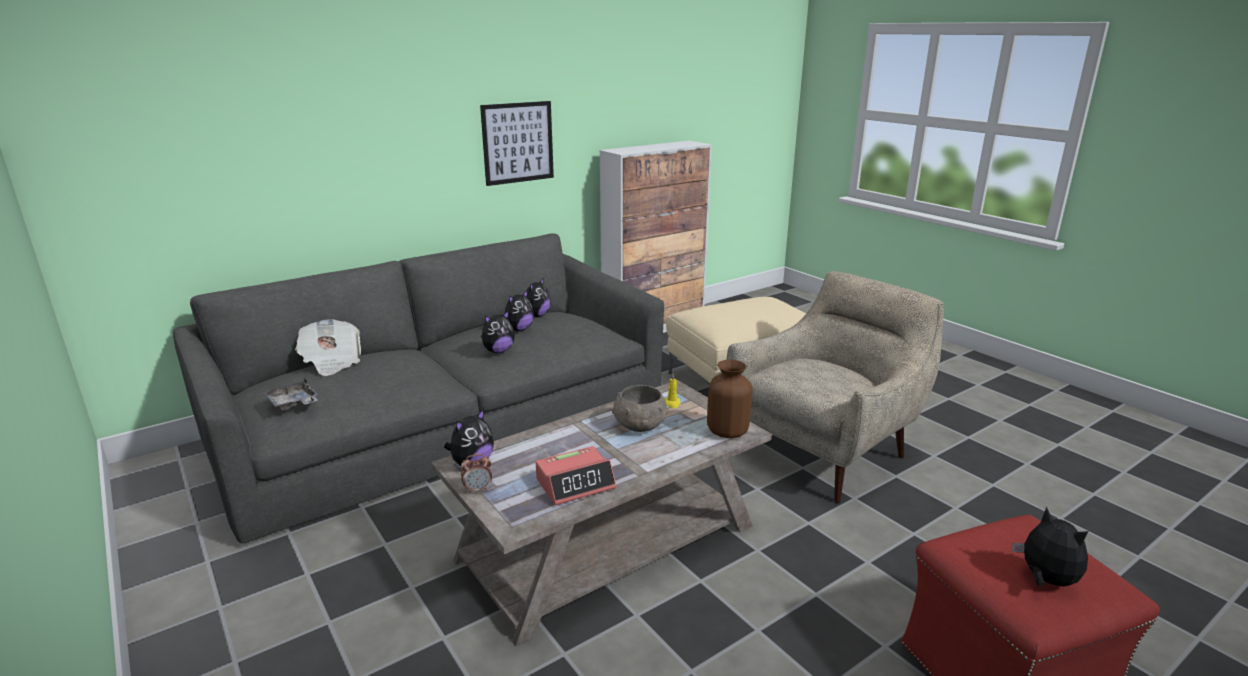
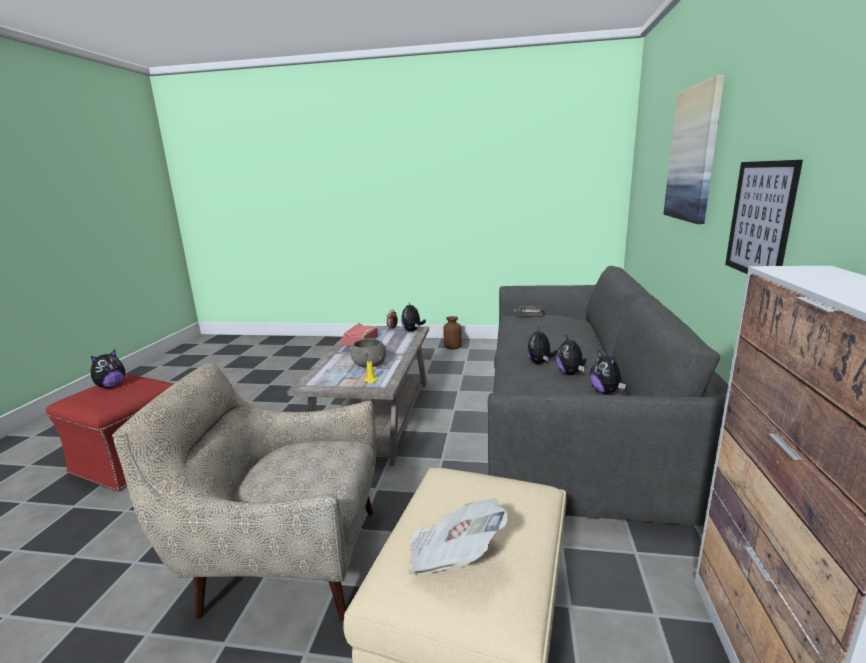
camera: 135 degrees right, 5 degrees down
newspaper [295,319,361,376] -> newspaper moved to [408,498,507,574]
brown vase [707,359,752,438] -> brown vase moved to [443,316,462,349]
beige armchair [727,271,944,503] -> beige armchair turned 90 degrees clockwise [112,363,376,621]
plush toy [1012,507,1088,586] -> plush toy turned 75 degrees counterclockwise [91,349,125,388]
none -> picture [664,75,725,224]

